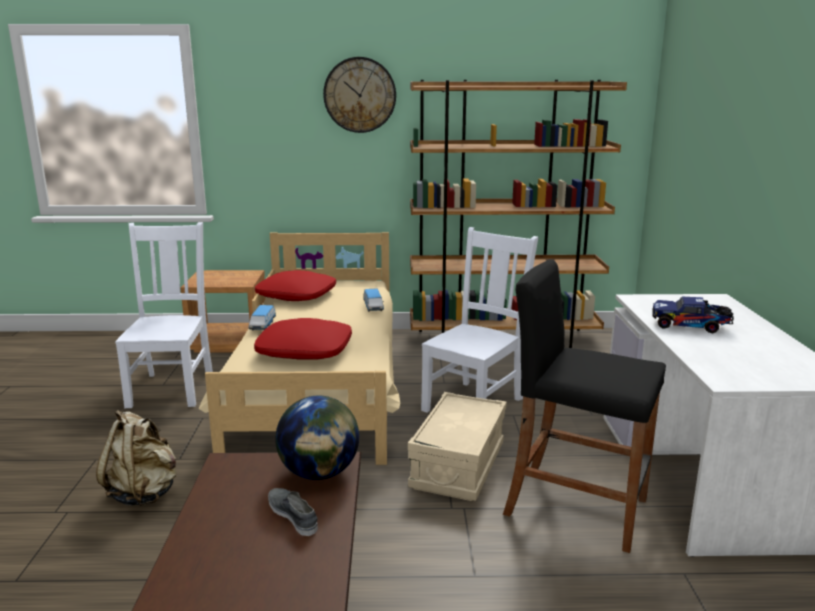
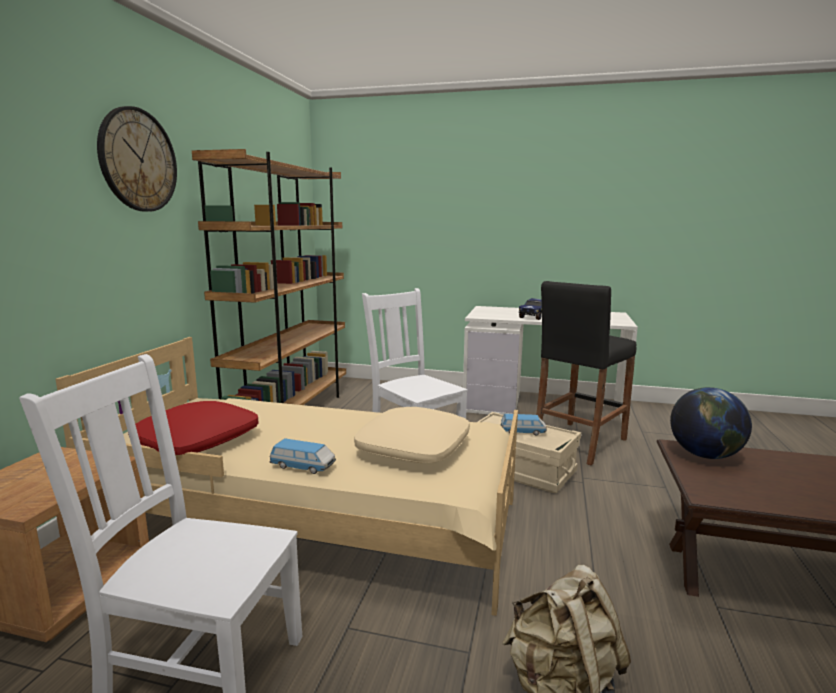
camera: 75 degrees left, 5 degrees down
red pillow [254,318,352,360] -> beige pillow [354,407,470,463]
grey shoe [268,488,318,536] -> none
toy car [363,289,384,312] -> toy car moved to [500,414,547,436]

